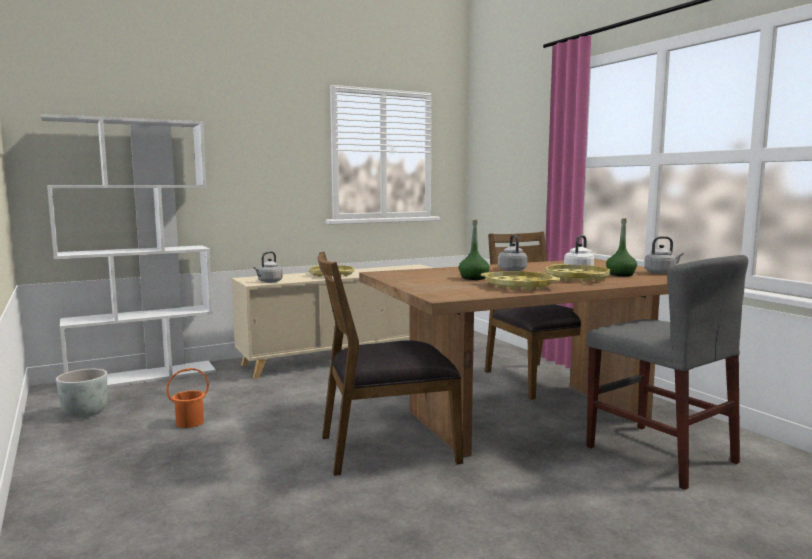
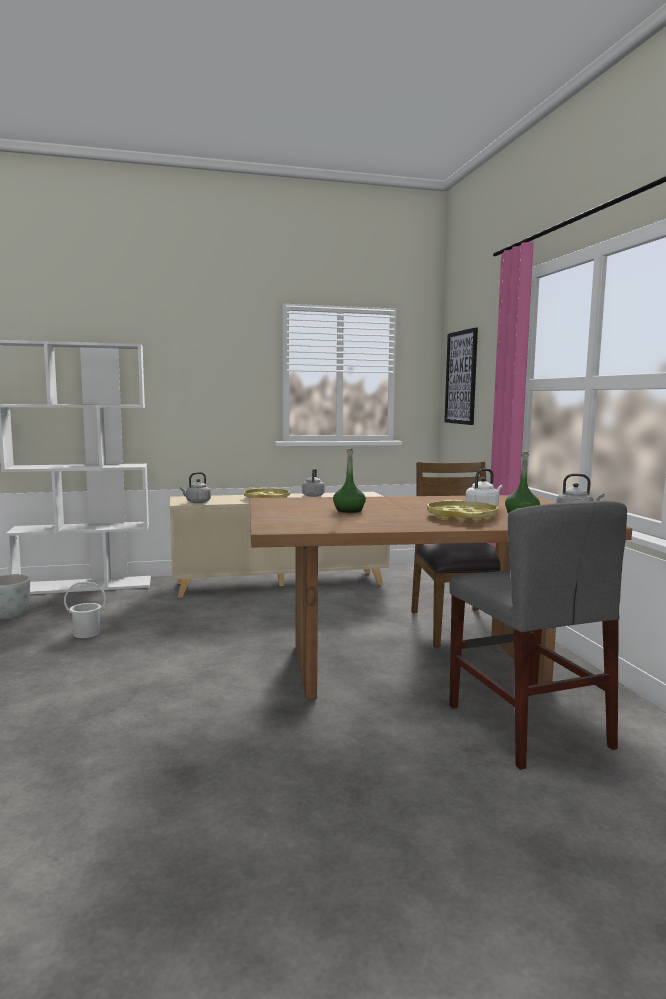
camera: 15 degrees right, 0 degrees up
orange bucket [167,368,209,428] -> white bucket [64,581,106,638]
brown chair [318,252,463,476] -> none
yellow tray [481,271,561,291] -> none
grey kettle [498,235,527,271] -> grey kettle moved to [302,468,325,497]
none -> picture [444,327,478,425]

